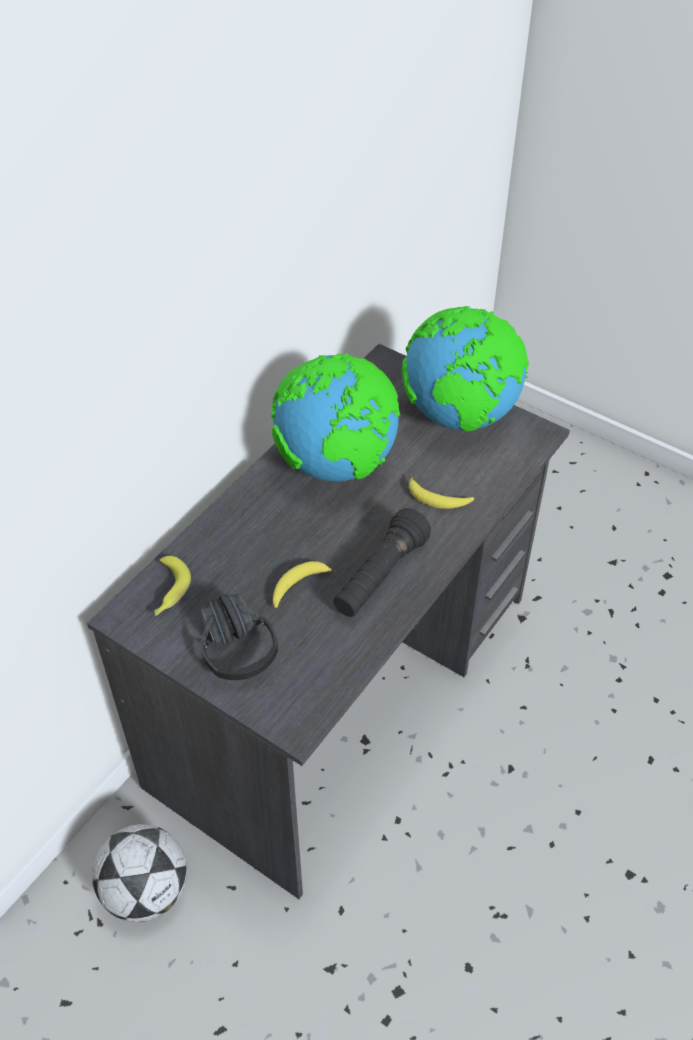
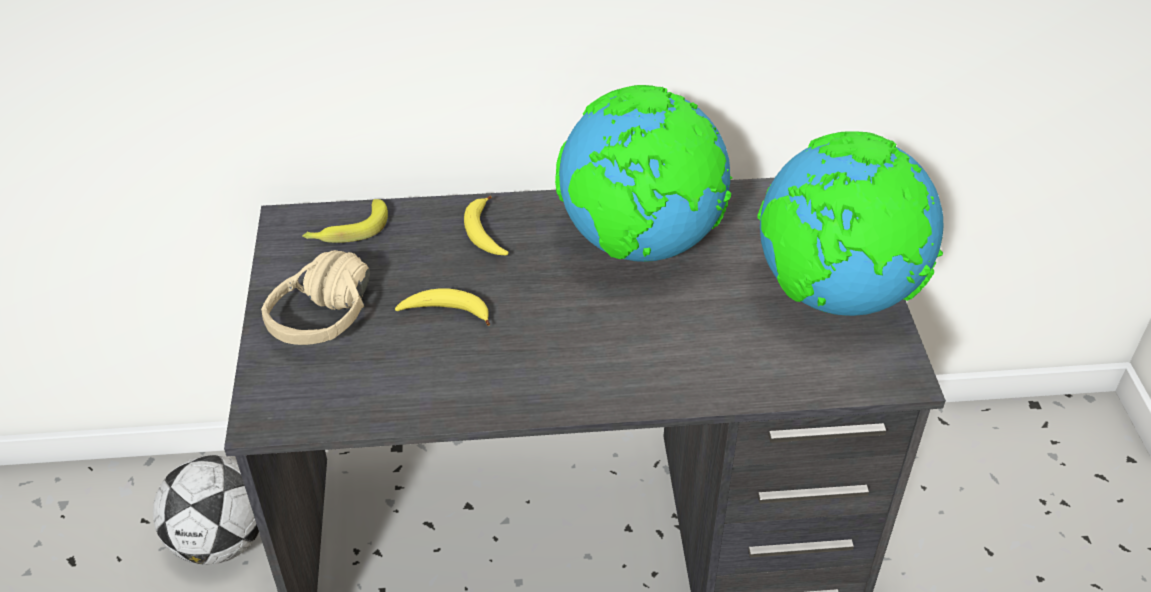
camera: 50 degrees right, 5 degrees down
black headphones [200,594,278,680] -> beige headphones [261,250,370,345]
black flashlight [333,508,431,617] -> none
banana [409,475,474,509] -> banana moved to [464,196,509,255]

